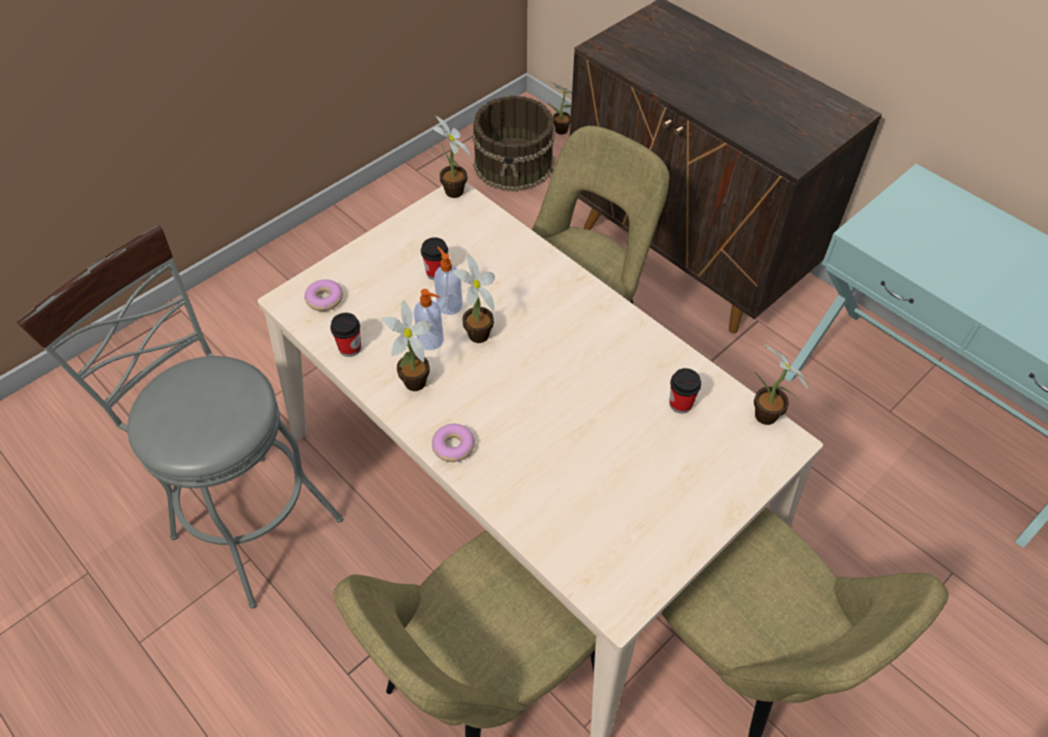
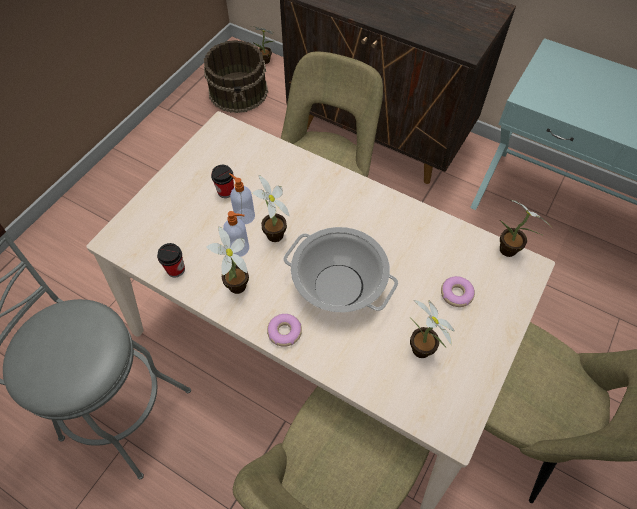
camera: 15 degrees left, 5 degrees up
donut [304,279,343,311] -> donut moved to [441,276,475,307]
potted plant [433,115,472,198] -> potted plant moved to [410,300,455,358]
cup [669,368,701,413] -> none
none -> cooking pot [284,227,398,313]

